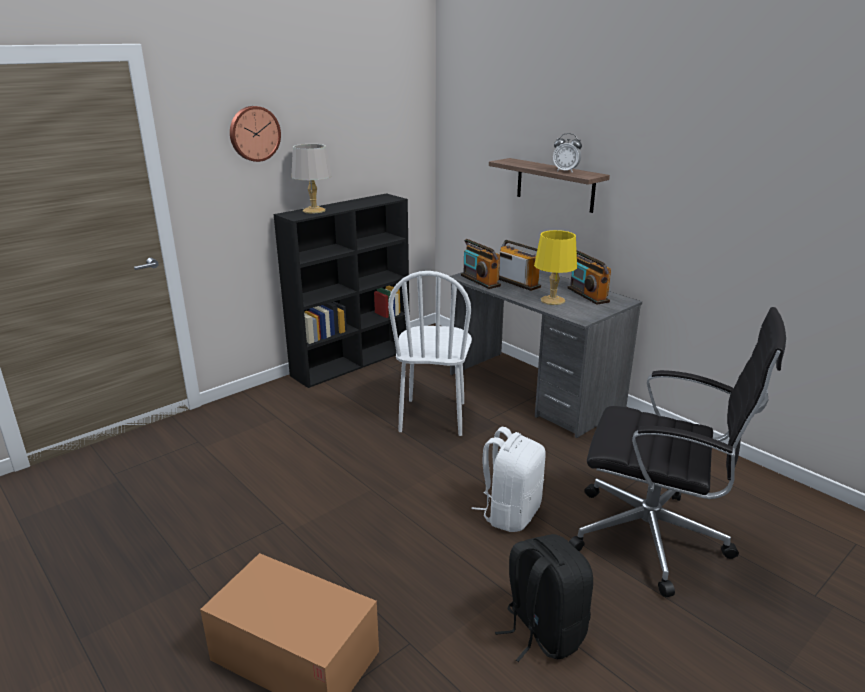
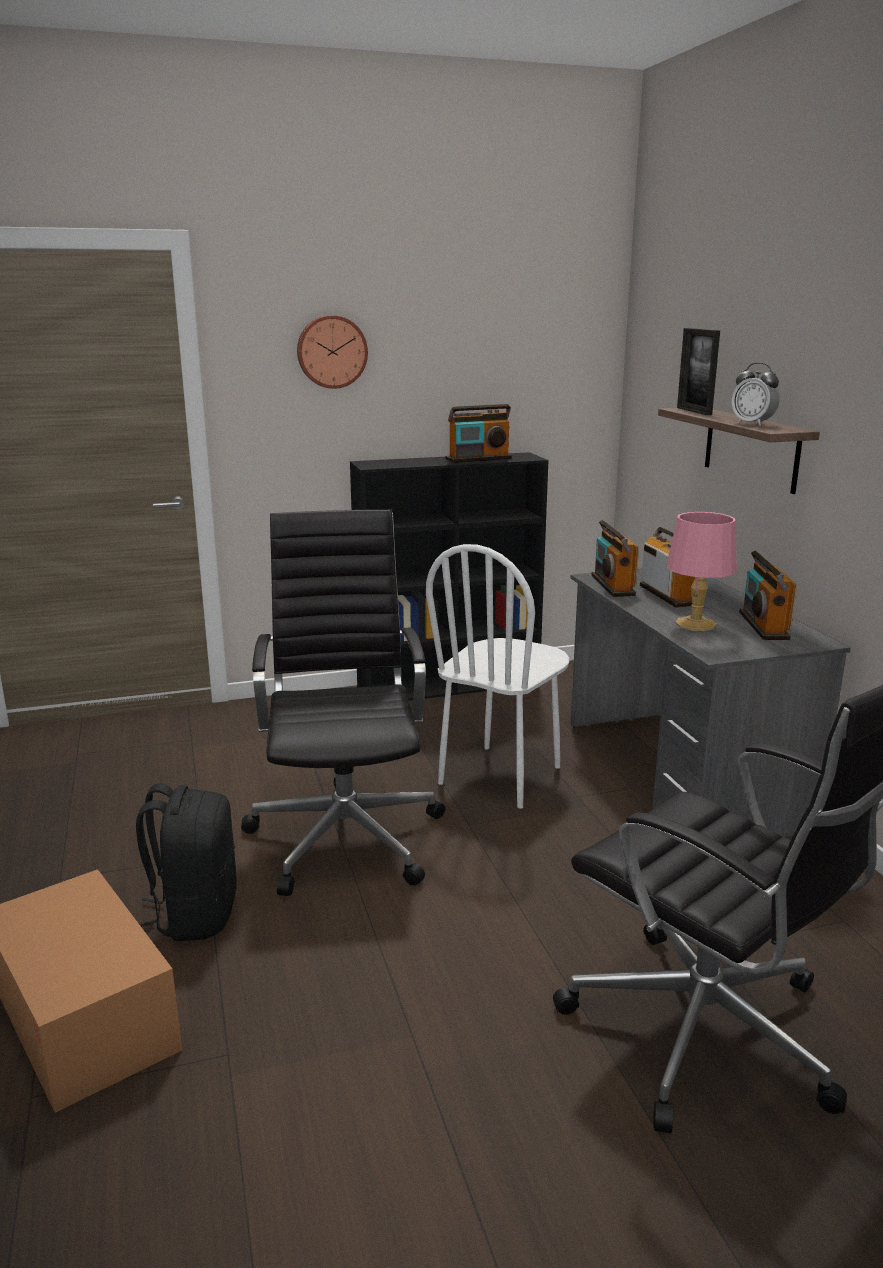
camera: 25 degrees right, 5 degrees down
grey table lamp [291,144,332,214] -> none
white backpack [471,427,546,532] -> none
black backpack [495,534,593,662] -> black backpack moved to [136,783,237,941]
yellow table lamp [534,230,577,305] -> pink table lamp [666,512,737,631]
none -> black office chair [241,510,445,896]
none -> radio [445,404,512,463]
none -> picture frame [677,328,720,415]

